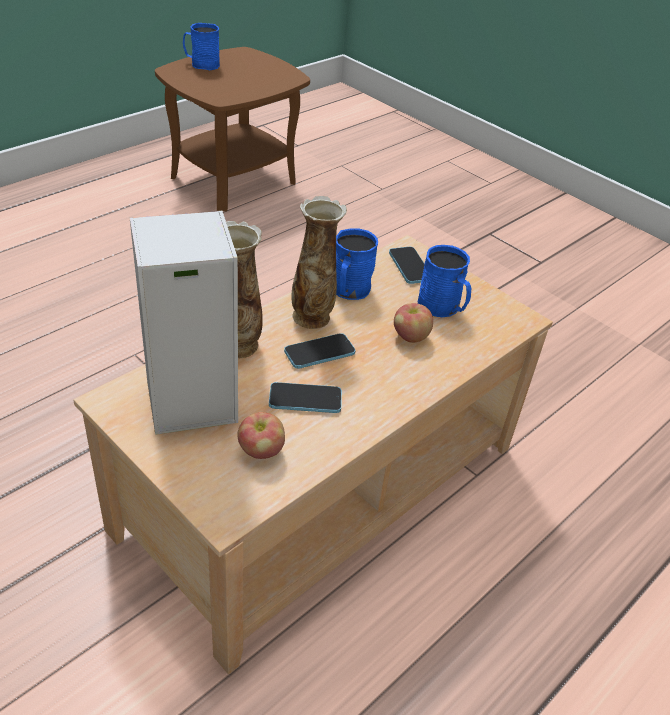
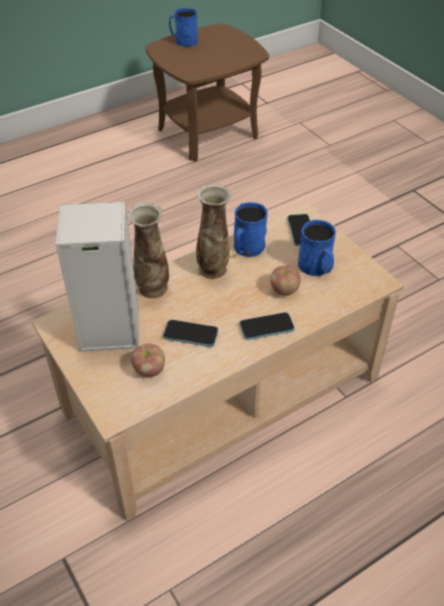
camera: 15 degrees right, 5 degrees up
phone [284,333,356,369] -> phone moved to [239,312,295,340]

